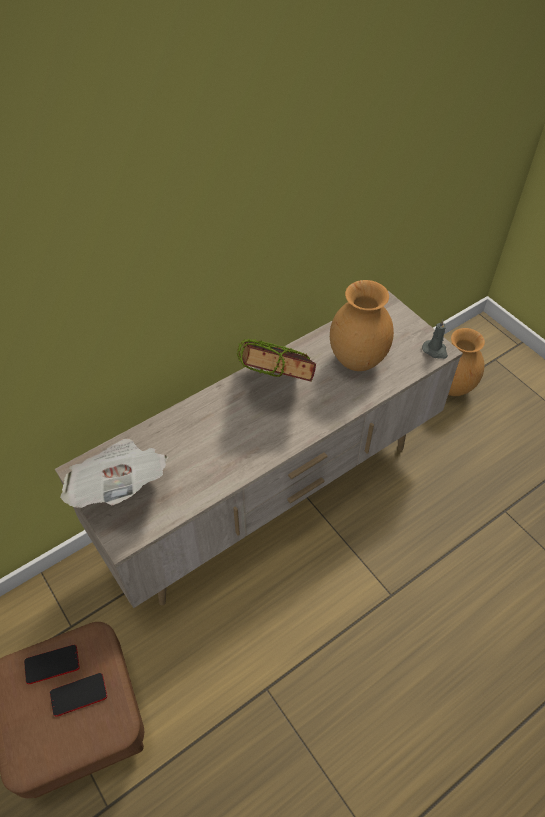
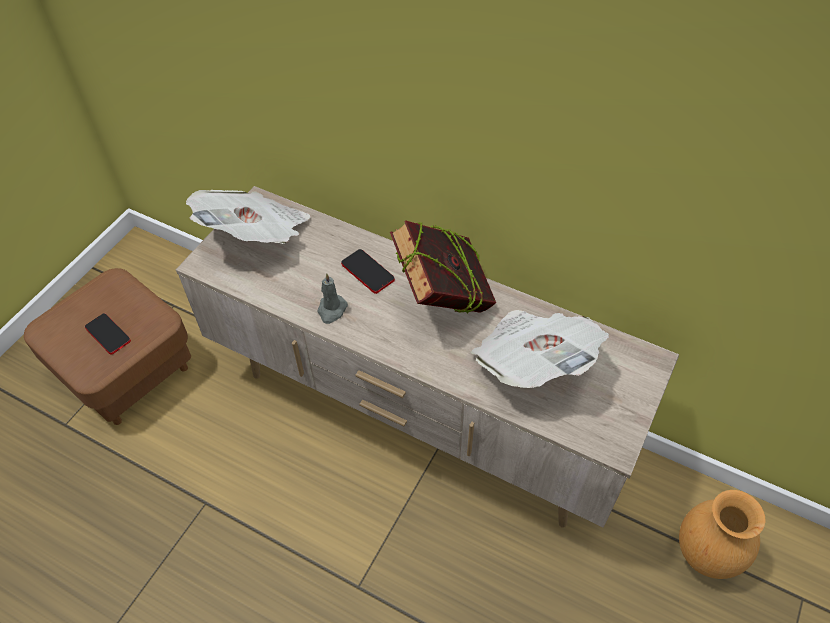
camera: 65 degrees right, 0 degrees up
phone [24,645,80,684] -> phone moved to [341,249,395,294]
brown vase [330,280,394,371] -> newspaper [470,310,609,388]
grey candle [422,320,448,359] -> grey candle moved to [318,273,348,324]

